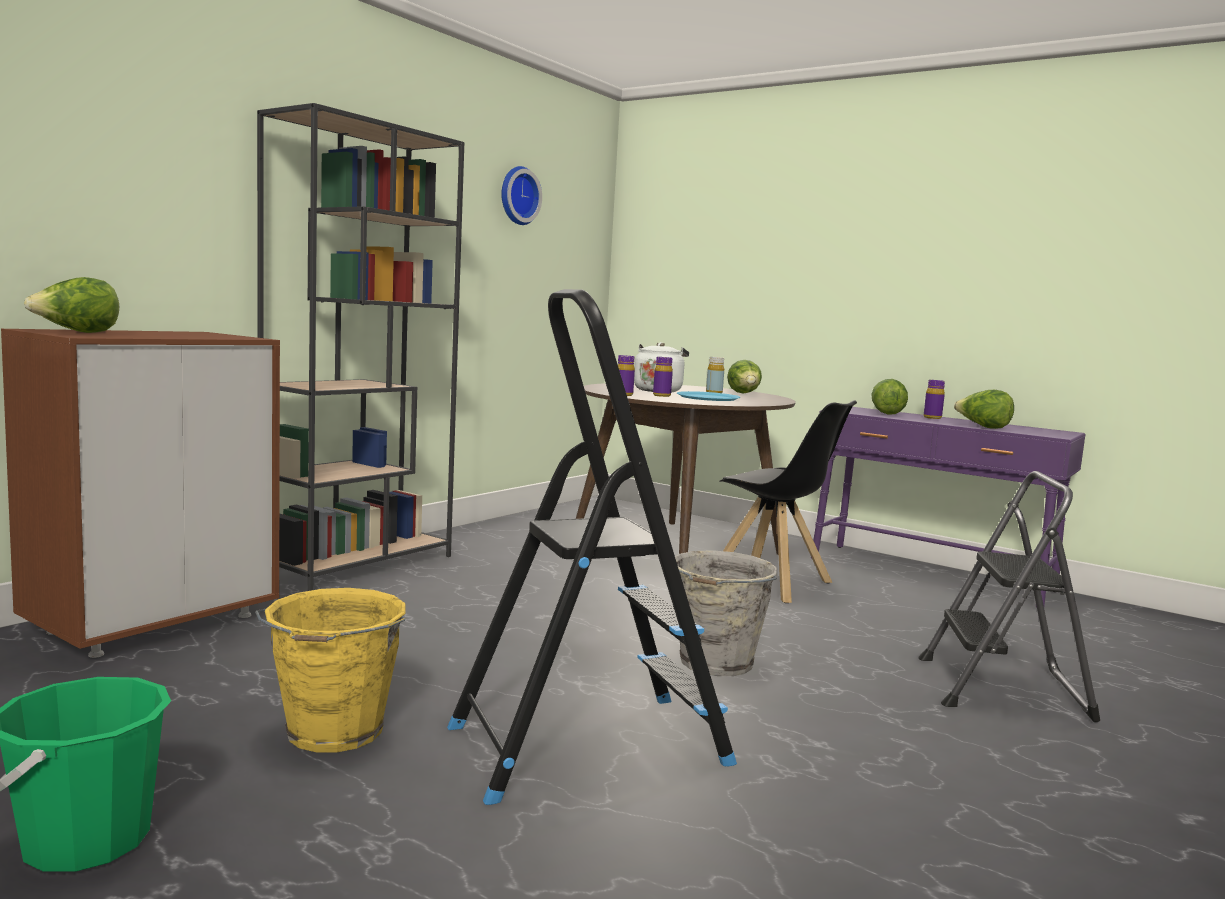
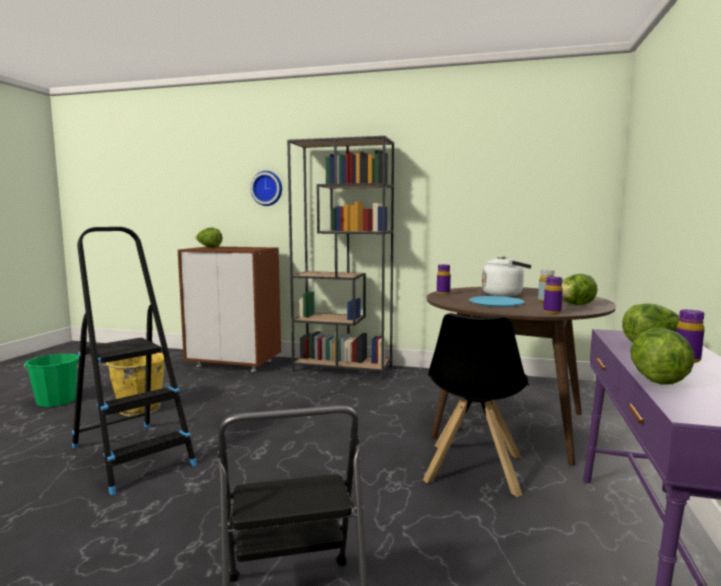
camera: 70 degrees right, 0 degrees up
wall clock [501,166,542,225] -> wall clock moved to [250,171,282,206]
purple bottle [653,357,673,397] -> purple bottle moved to [544,277,563,314]
grey bucket [675,550,777,676] -> none

